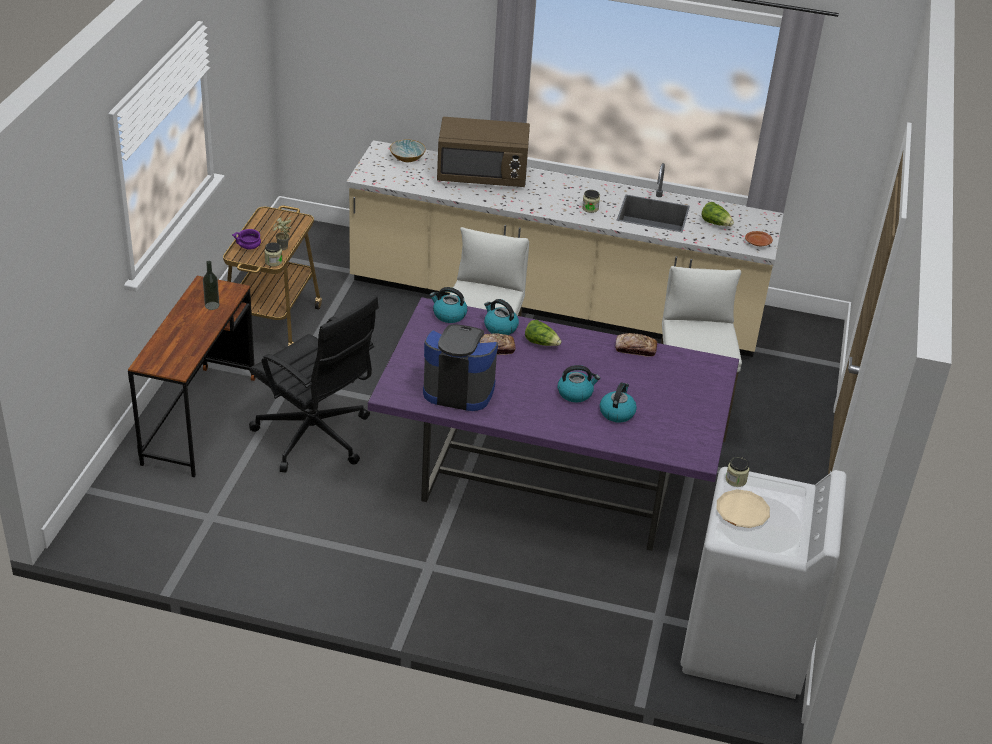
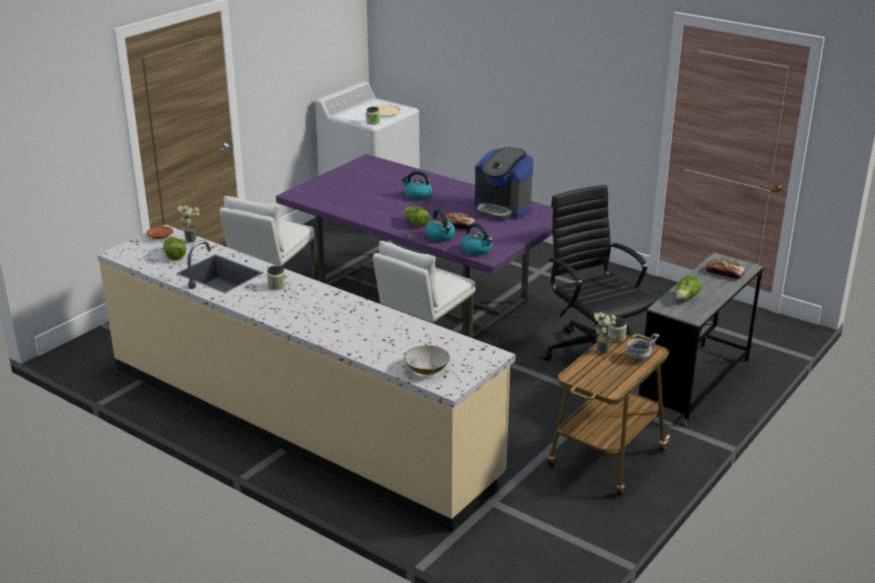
camera: 155 degrees left, 10 degrees down
brown desk [128,276,256,477] -> grey desk [639,252,763,426]
bottle [203,261,219,310] -> lettuce [675,275,702,300]
purple bowl [232,229,261,250] -> grey bowl [626,334,659,360]
brown microwave [437,117,530,187] -> none
kettle [600,382,637,423] -> none
bread [615,333,657,357] -> bread moved to [706,259,746,279]
none -> potted plant [177,205,200,243]

